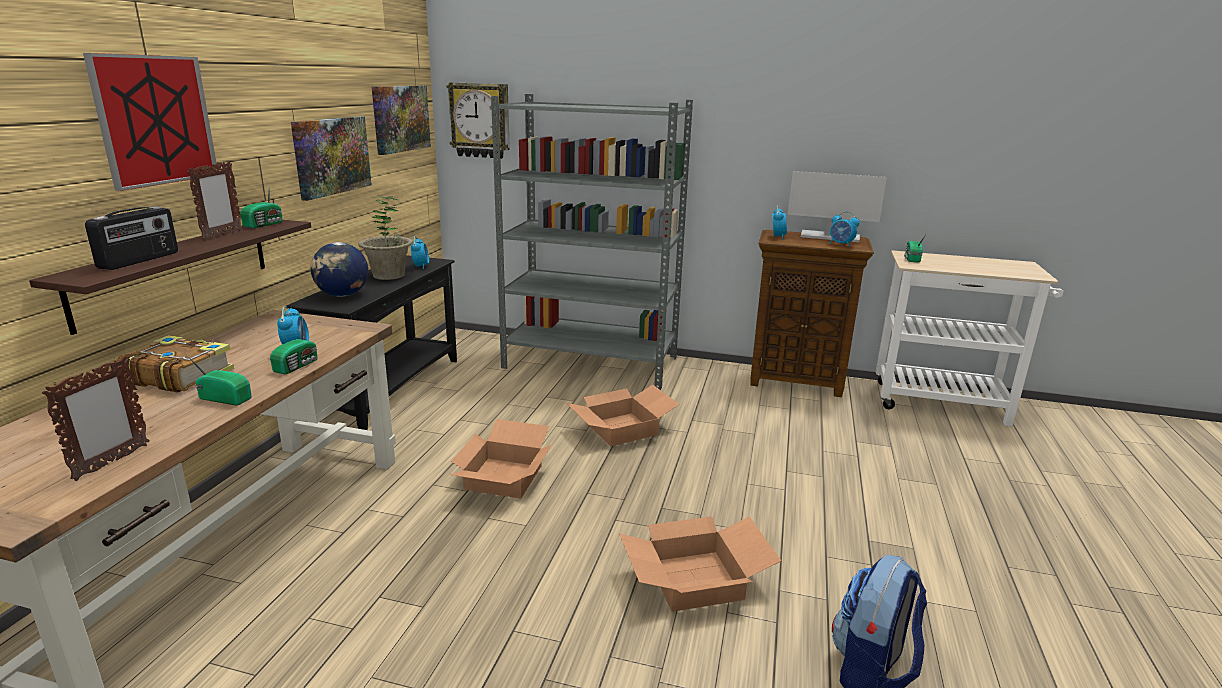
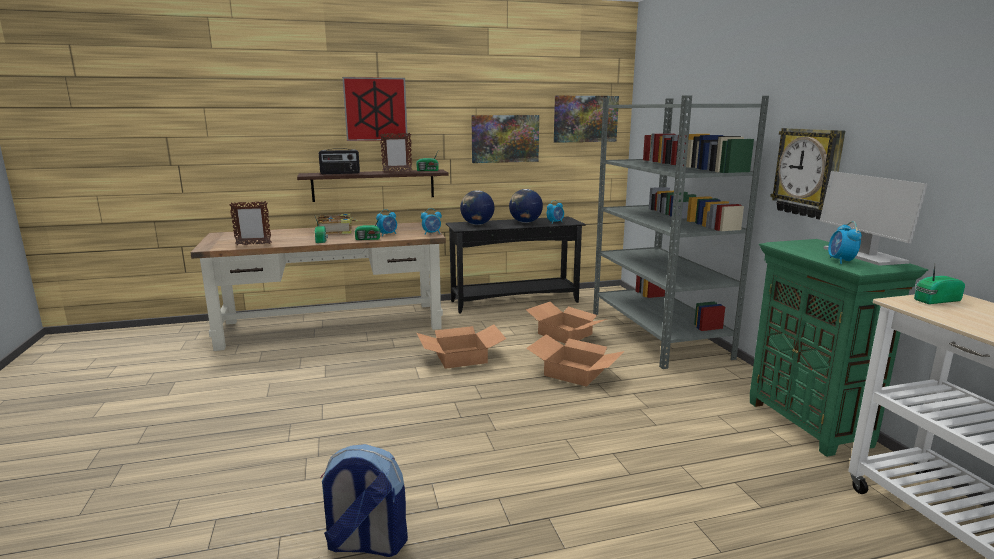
camera: 60 degrees right, 5 degrees down
potted plant [358,195,413,280] -> globe [509,189,543,223]
wall clock [447,82,510,159] -> wall clock moved to [770,128,845,220]
cardboard box [619,516,781,612] -> cardboard box moved to [526,302,607,344]
brown cabinet [751,230,874,397] -> green cabinet [750,239,928,457]
alarm clock [772,205,787,240] -> alarm clock moved to [421,208,442,235]

